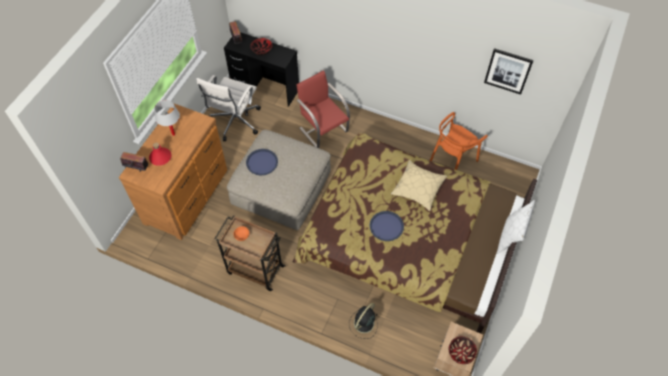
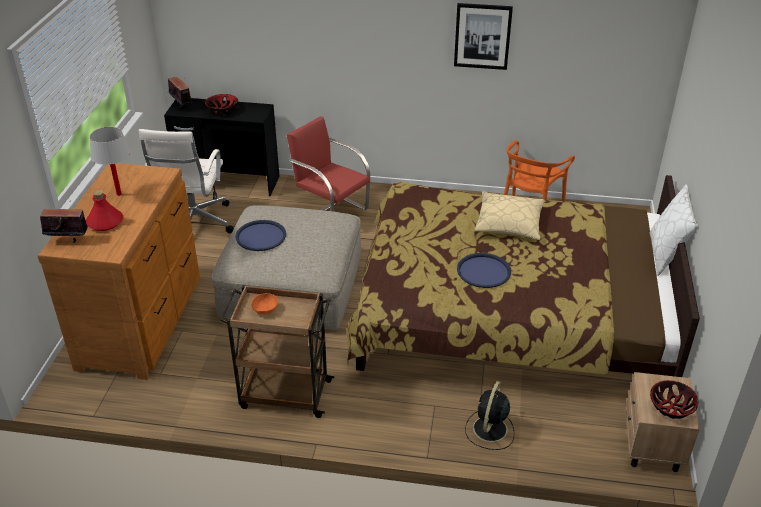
camera: 15 degrees left, 20 degrees down
picture [484,48,534,95] -> picture moved to [454,3,513,70]

